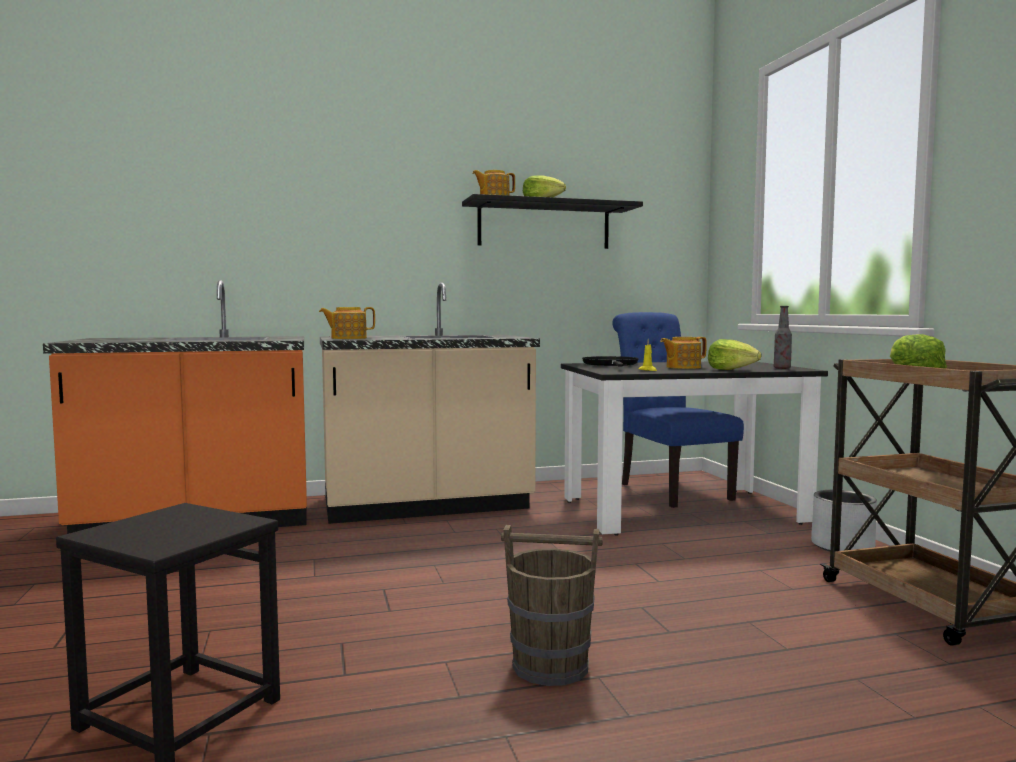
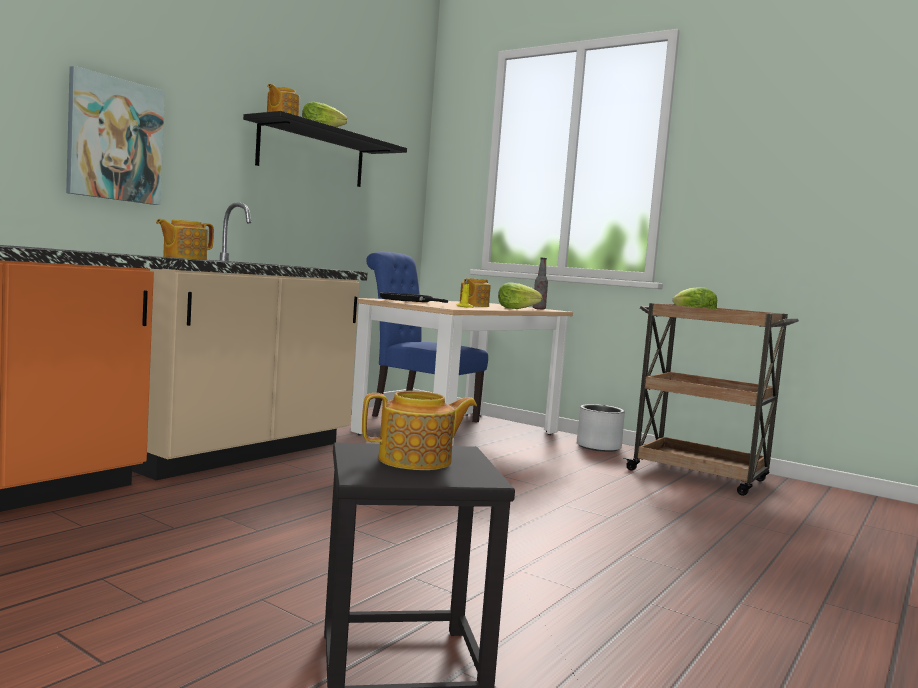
camera: 40 degrees left, 0 degrees up
brown bucket [501,525,603,686] -> none
black dining table [561,362,828,536] -> beige dining table [351,298,573,446]
none -> picture [66,66,165,205]
none -> teapot [362,391,477,470]

